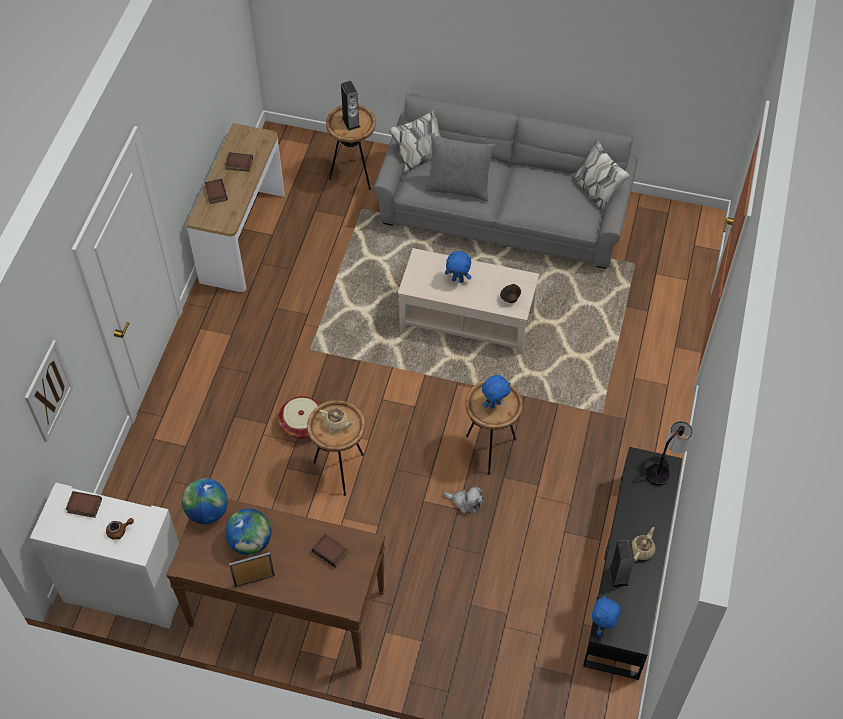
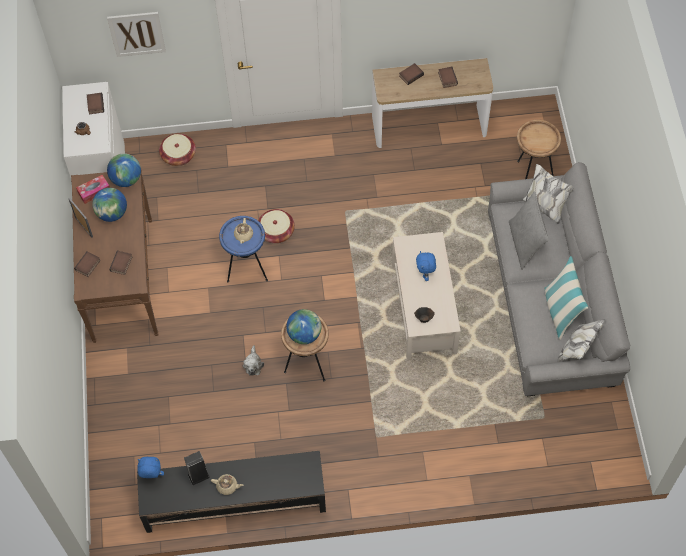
camera: 70 degrees right, 5 degrees up
brown side table [307,400,365,496] -> blue side table [219,216,268,282]
speaker [341,81,360,131] -> none
blue plush toy [482,375,511,409] -> globe [286,309,321,344]
table lamp [646,421,693,486] -> none
none -> book [74,251,101,277]
none -> tissue box [76,175,110,204]
none -> basket [159,133,196,166]
none -> pillow [545,256,588,340]

